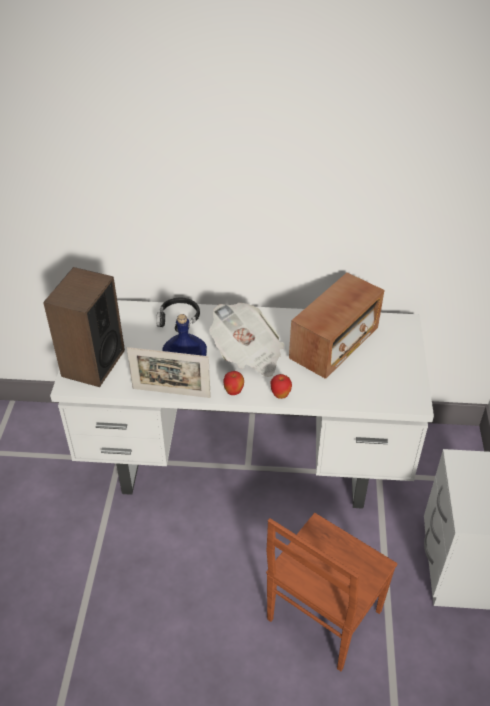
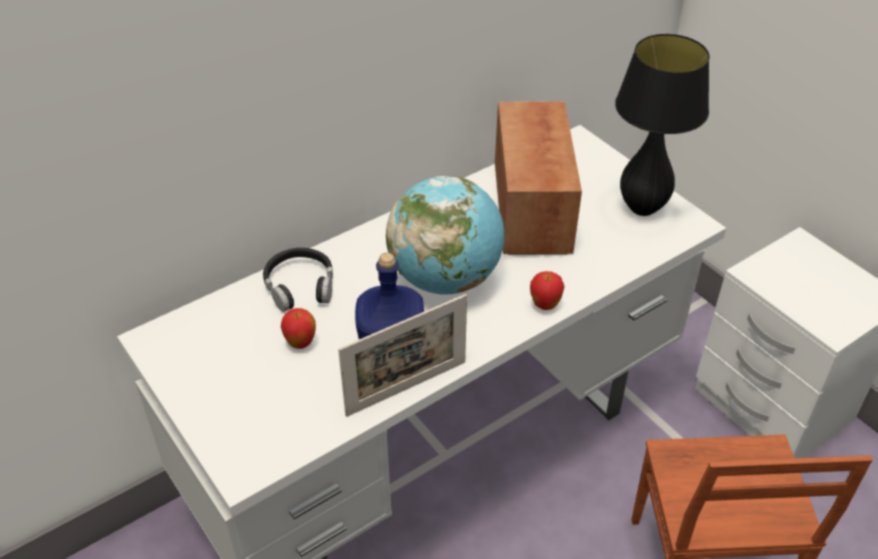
camera: 40 degrees left, 0 degrees up
speaker [43,267,125,387] -> none
newspaper [209,303,284,377] -> globe [386,176,504,295]
apple [223,371,244,395] -> apple moved to [281,308,316,349]
none -> black table lamp [615,34,710,216]

